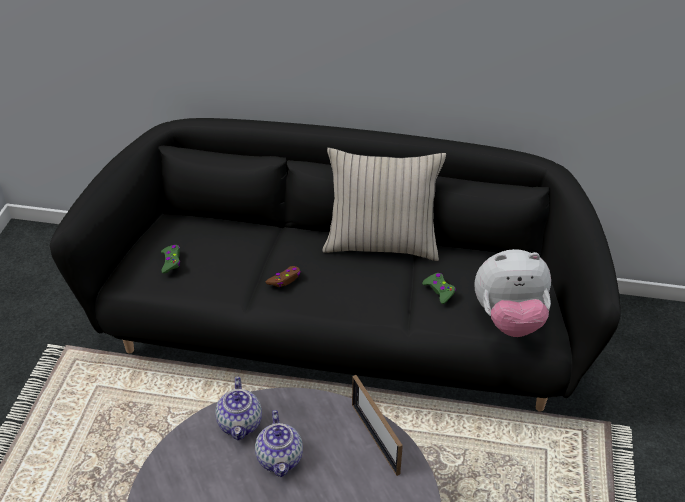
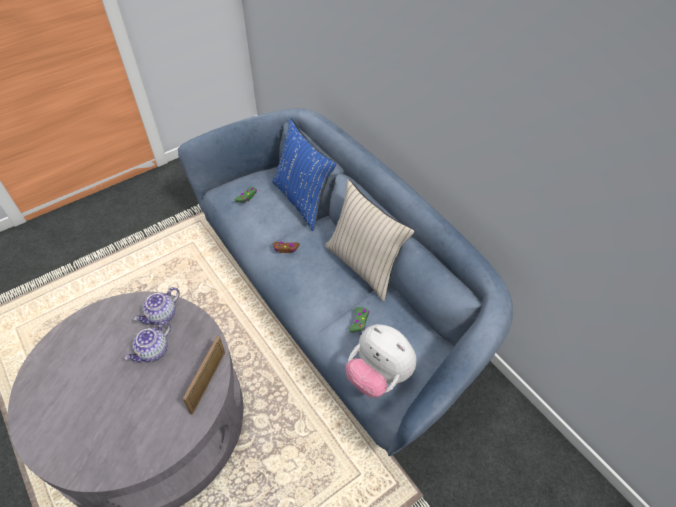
camera: 45 degrees right, 10 degrees up
black sofa [49,118,621,412] -> blue sofa [178,108,513,456]
none -> blue pillow [272,118,336,231]

